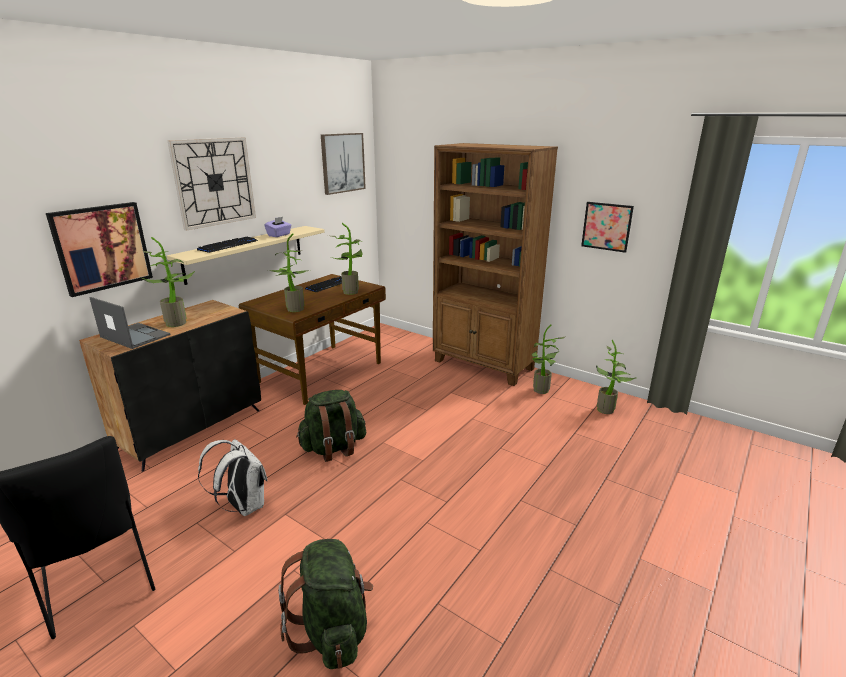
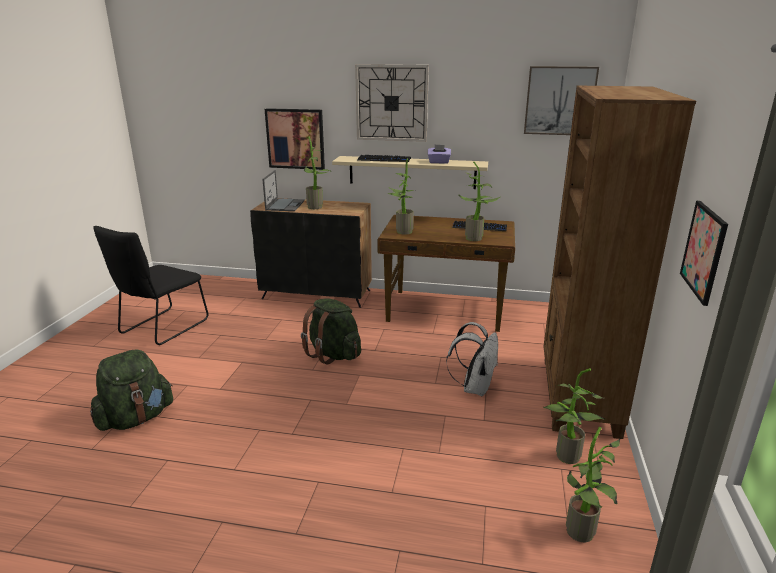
camera: 65 degrees right, 0 degrees up
white backpack [198,439,268,516] -> white backpack moved to [446,322,498,396]

